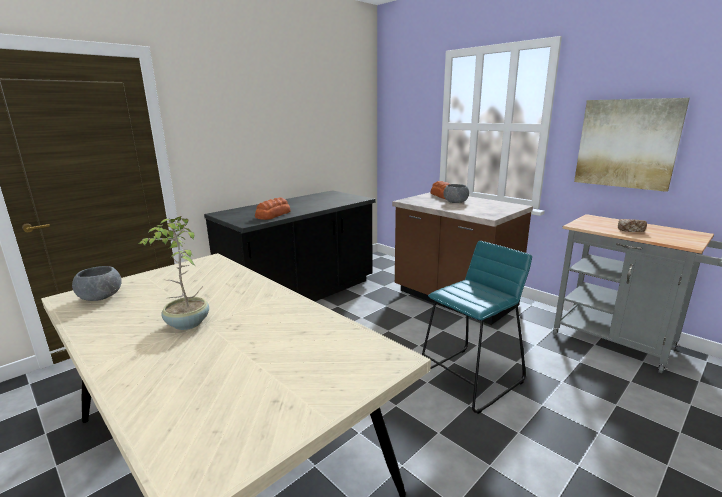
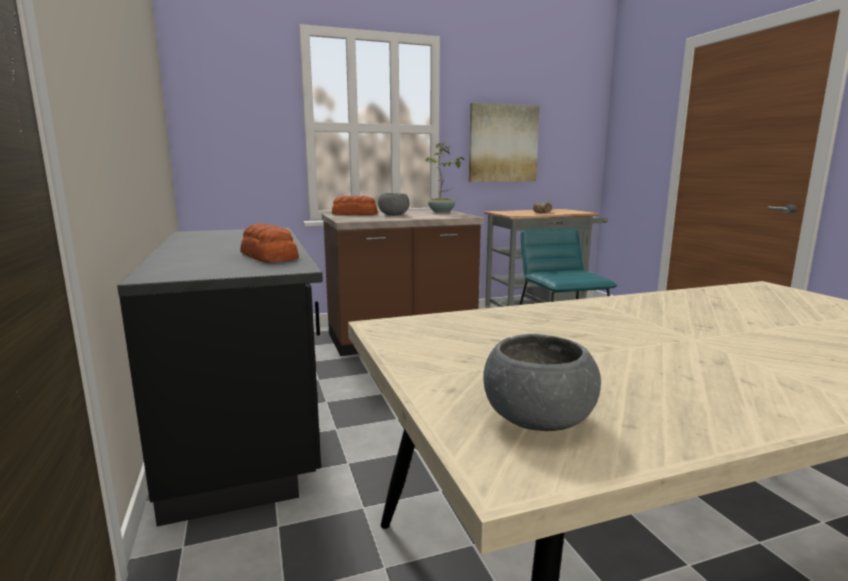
camera: 65 degrees left, 5 degrees down
potted plant [139,216,209,330] -> potted plant moved to [425,142,464,213]

